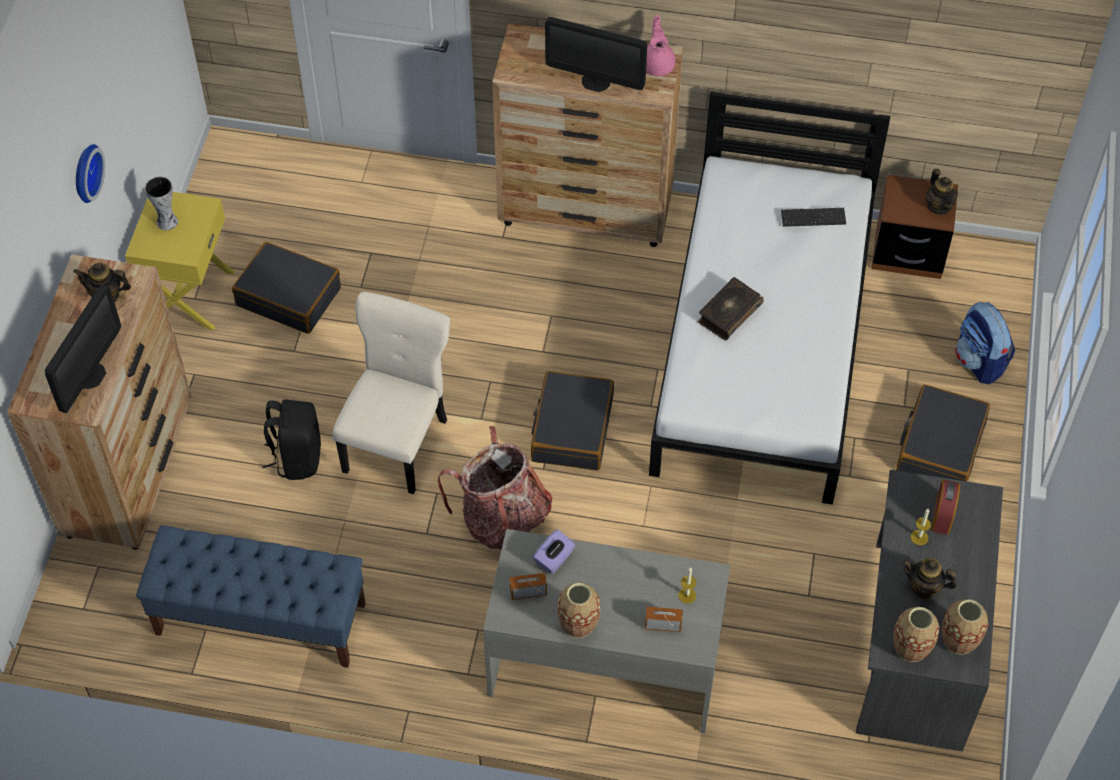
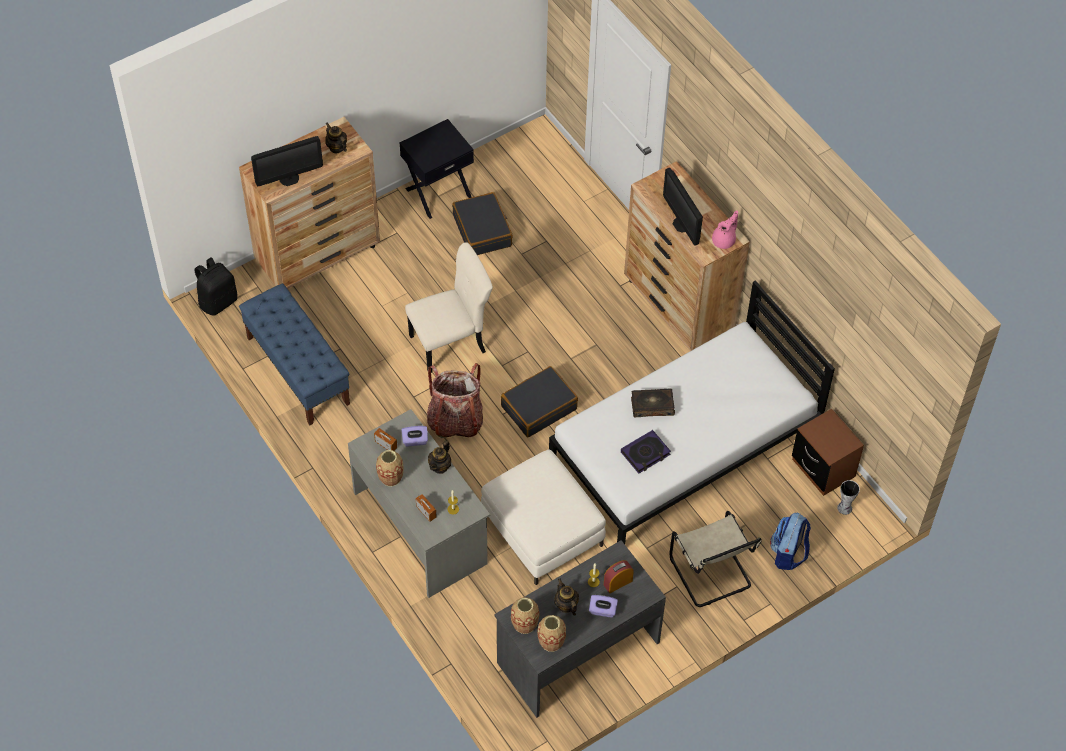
camera: 45 degrees right, 0 degrees up
wall clock [76,144,105,203] -> none
yellow nightstand [125,192,235,330] -> black nightstand [400,119,474,219]
vase [144,176,178,230] -> vase moved to [837,480,860,515]
black backpack [262,399,321,480] -> black backpack moved to [194,257,238,316]
keyboard [781,208,846,227] -> none
black suitcase [896,384,990,481] -> beige chair [669,511,762,607]
teapot [925,169,958,215] -> teapot moved to [428,440,452,474]
none -> white ottoman [481,449,606,585]
none -> purple tissue box [589,595,618,617]
none -> book [621,430,671,474]

